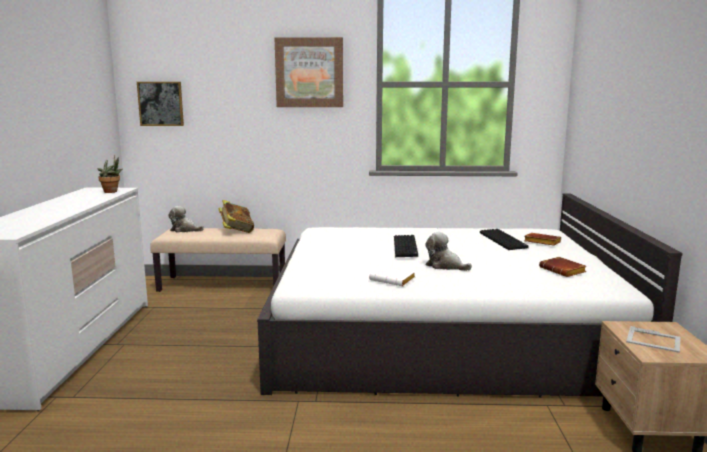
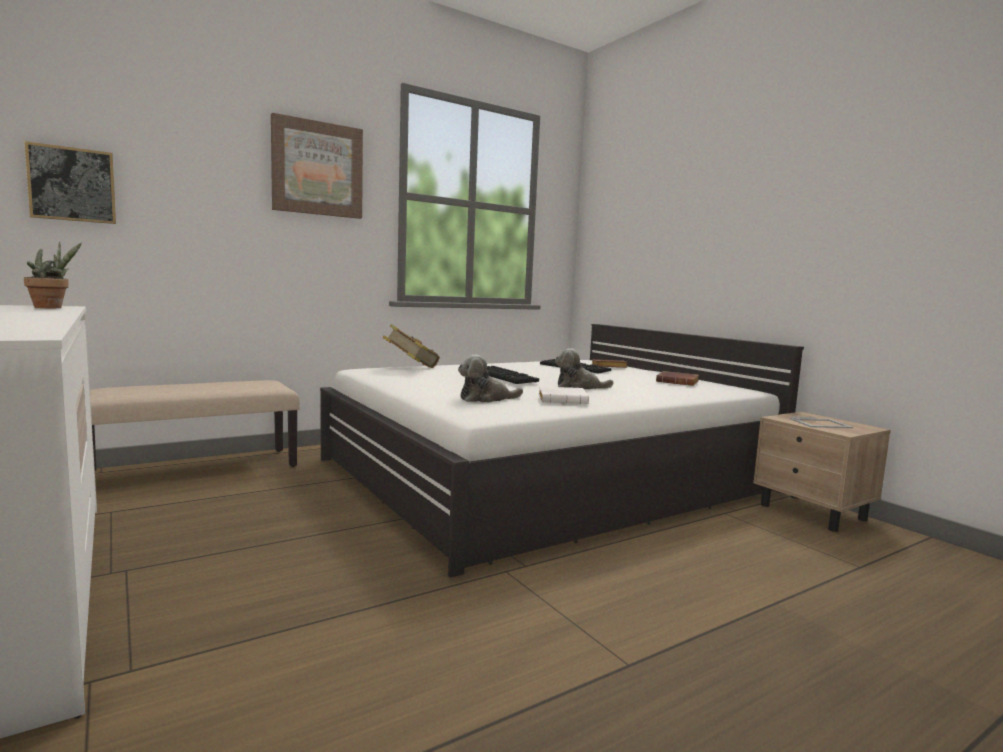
camera: 35 degrees left, 5 degrees down
plush toy [168,206,204,232] -> plush toy moved to [458,354,523,403]
book [218,200,254,233] -> book moved to [383,324,440,368]

